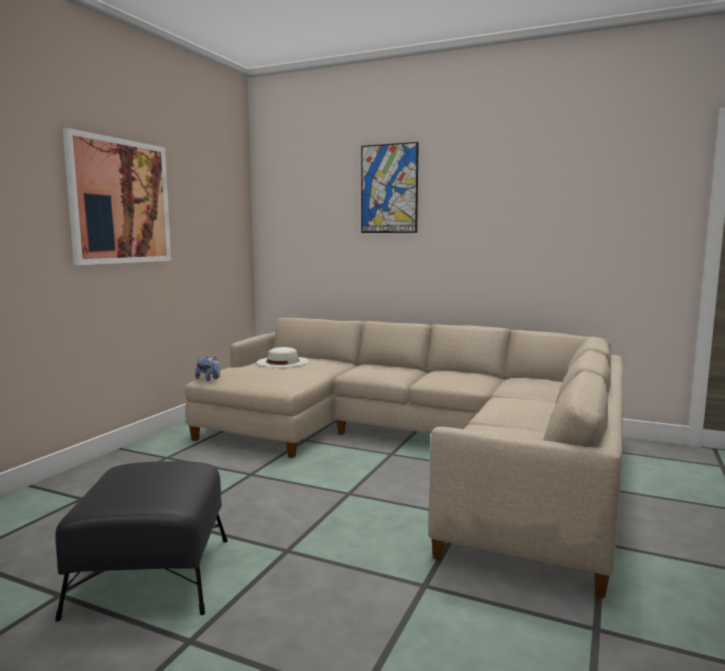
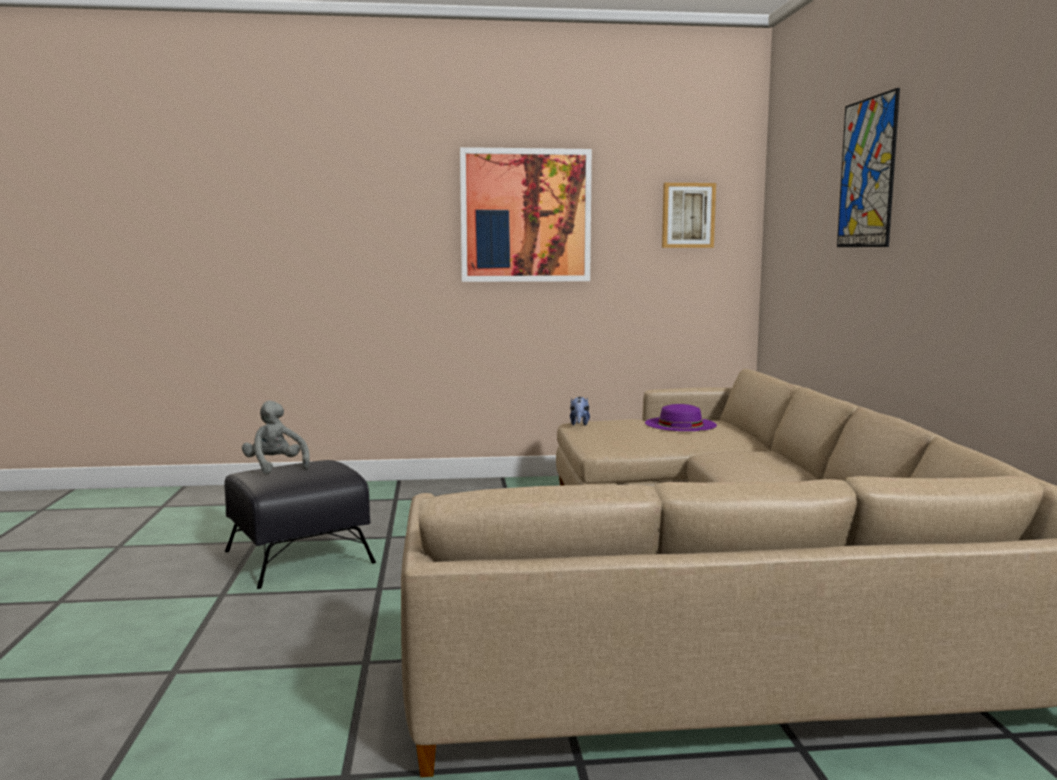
camera: 60 degrees right, 0 degrees up
white hat [257,347,309,367] -> purple hat [645,404,717,431]
none -> grey plush toy [242,400,310,474]
none -> picture [662,183,716,248]

